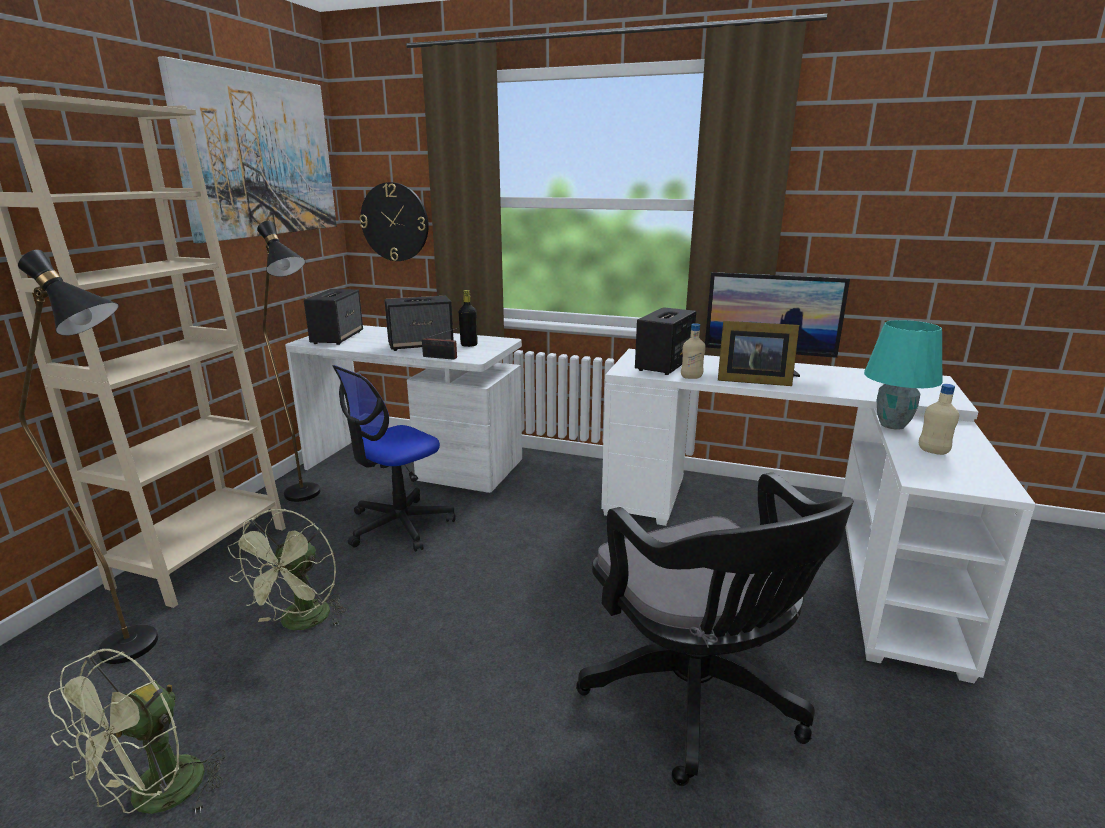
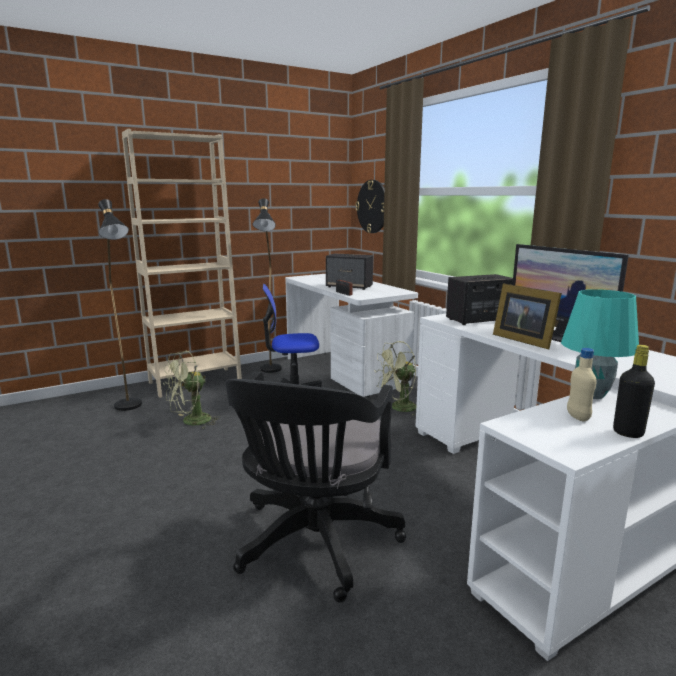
camera: 40 degrees right, 5 degrees down
green fan [48,649,226,815] -> green fan moved to [374,341,416,416]
picture [158,56,337,243] -> none
speaker [304,289,363,345] -> none
black bottle [459,290,478,347] -> black bottle moved to [613,345,655,438]
beige bottle [681,323,706,379] -> none

